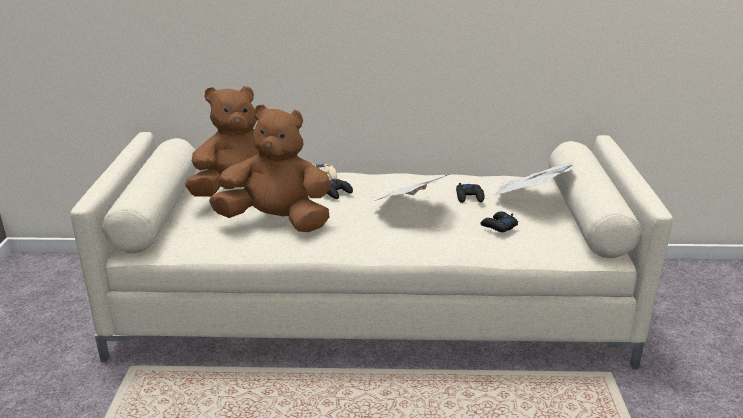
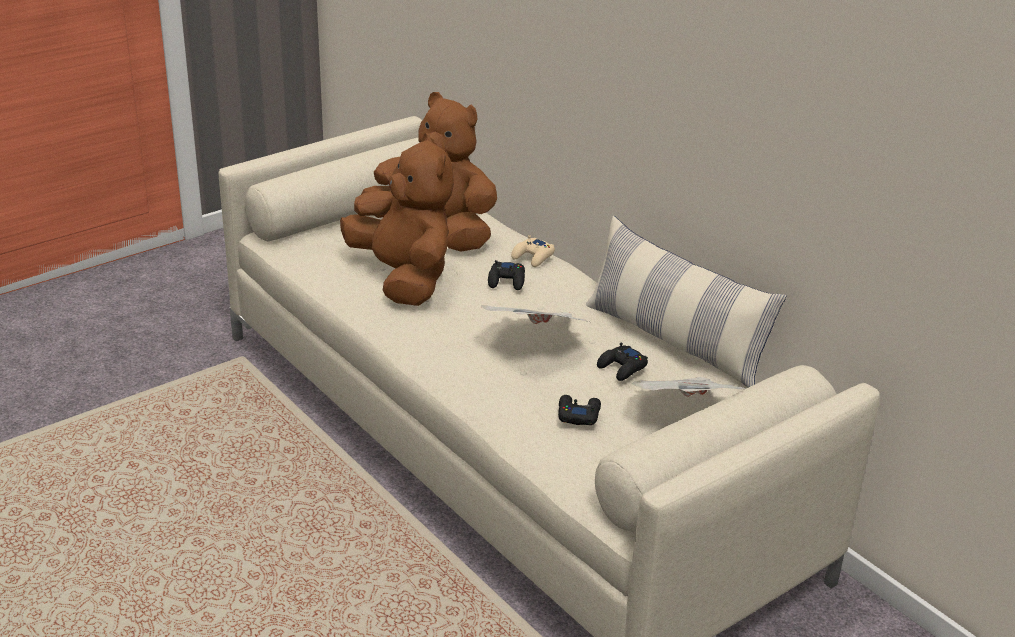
camera: 50 degrees right, 5 degrees up
none -> pillow [586,216,786,387]

